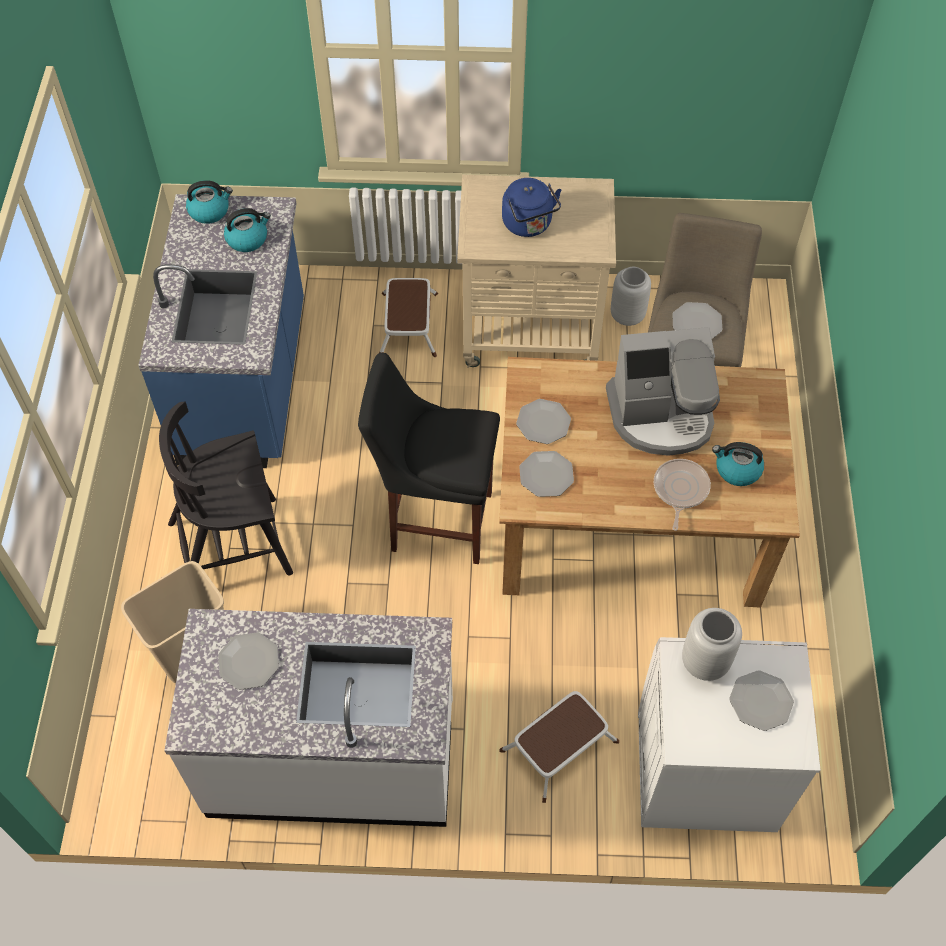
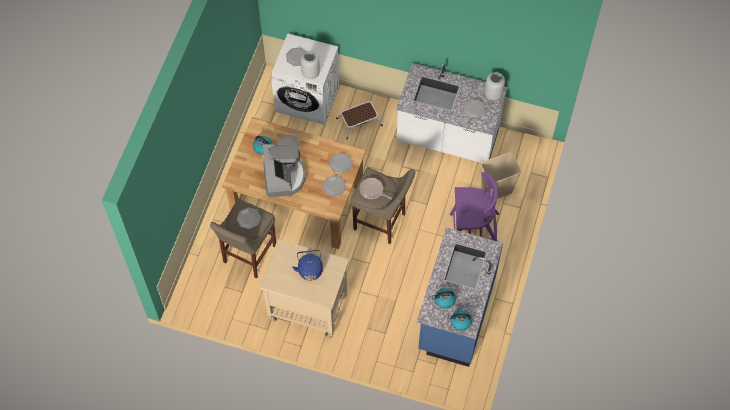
camera: 165 degrees left, 5 degrees up
black chair [159,401,293,575] -> purple chair [450,172,499,241]
black stool [358,353,500,564] -> beige stool [350,167,415,244]
brown step ladder [379,278,438,357] -> none
coffee machine [606,327,720,456] -> coffee machine turned 75 degrees clockwise [263,144,306,198]
grey vase [611,267,651,326] -> grey vase moved to [485,72,505,101]
none -> frying pan [359,178,392,200]

